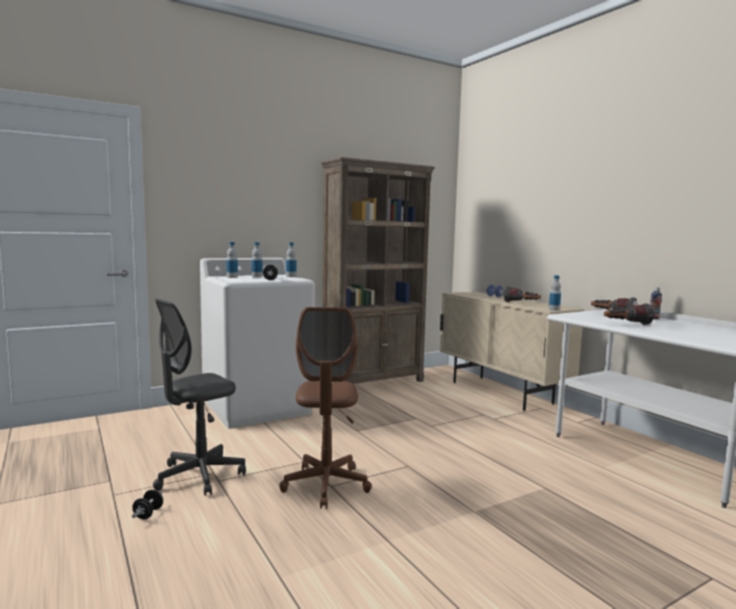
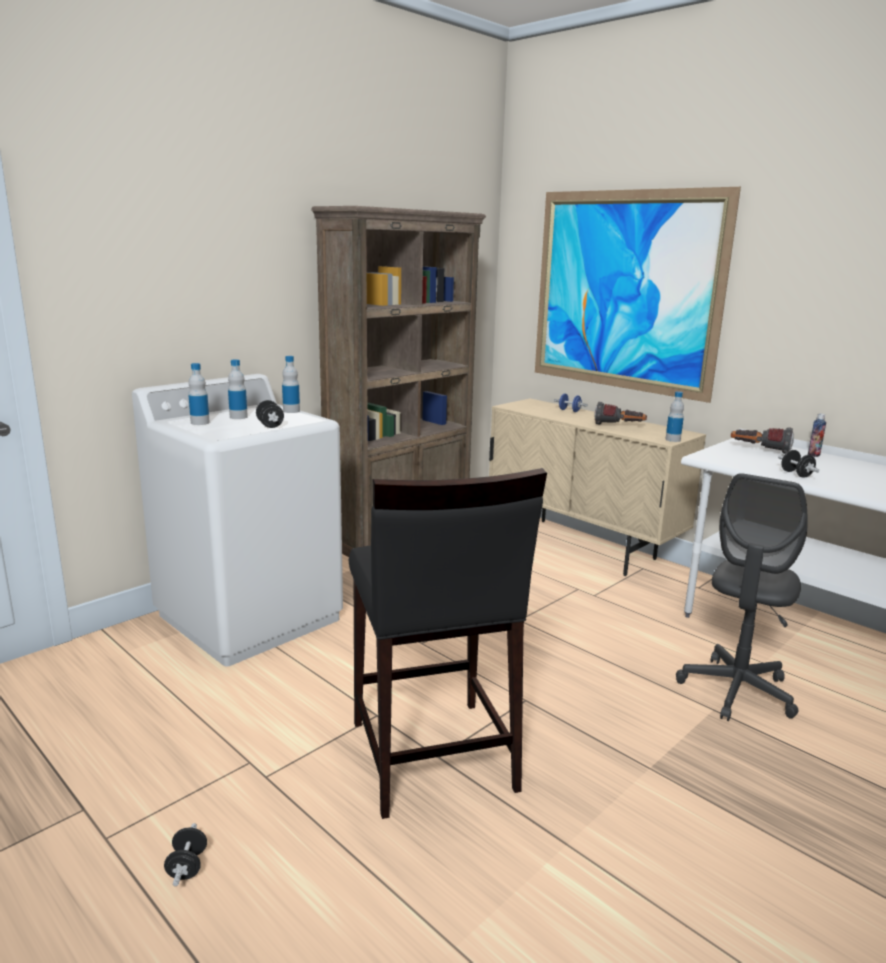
camera: 15 degrees left, 10 degrees up
grey office chair [153,298,246,496] -> grey office chair moved to [676,473,808,721]
brown office chair [279,307,372,509] -> black stool [349,468,547,819]
flashlight [604,303,654,325] -> black dumbbell [778,450,819,478]
none -> picture [535,187,741,403]

